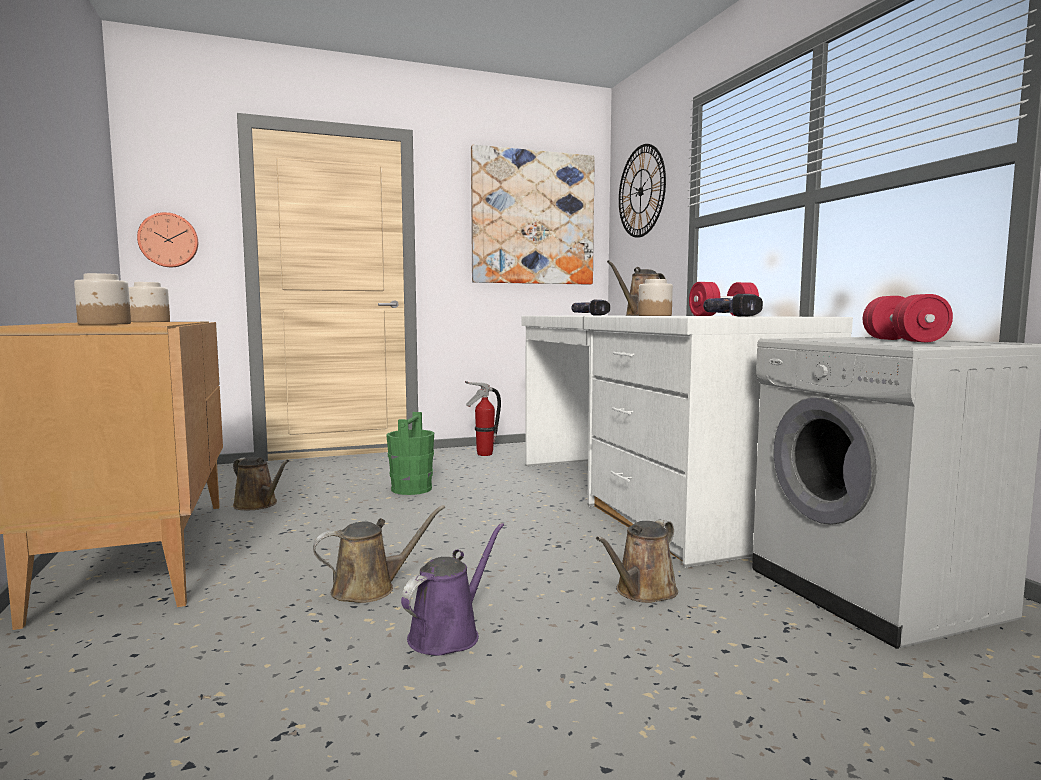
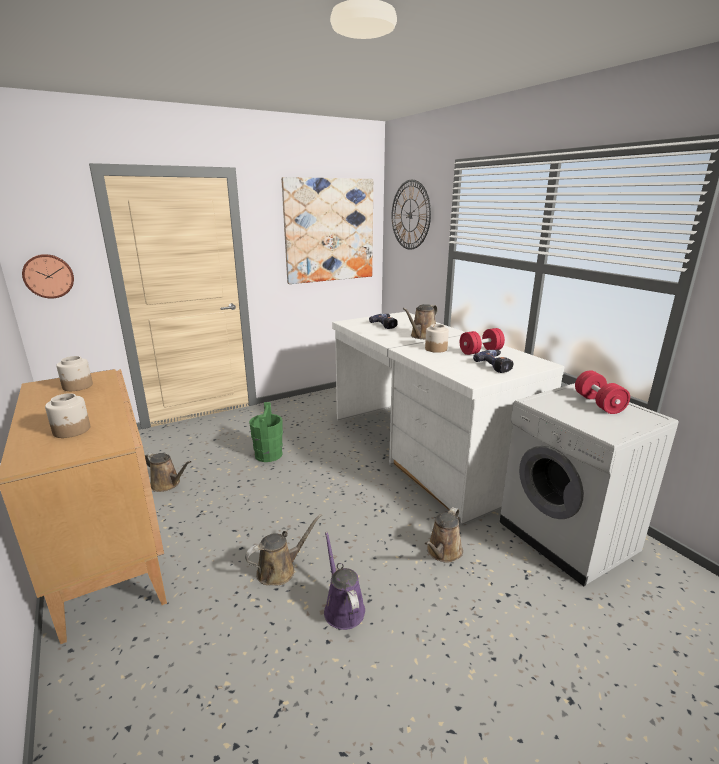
camera: 10 degrees left, 15 degrees up
purple watering can [401,523,504,655] -> purple watering can turned 45 degrees counterclockwise [324,532,365,630]
fire extinguisher [465,381,501,456] -> none

